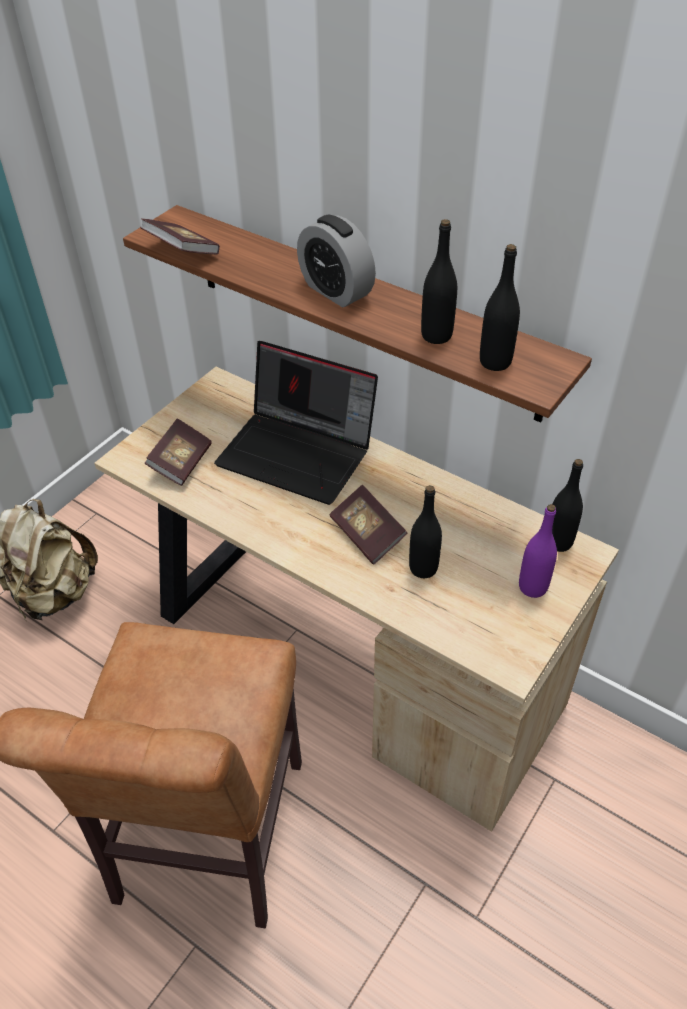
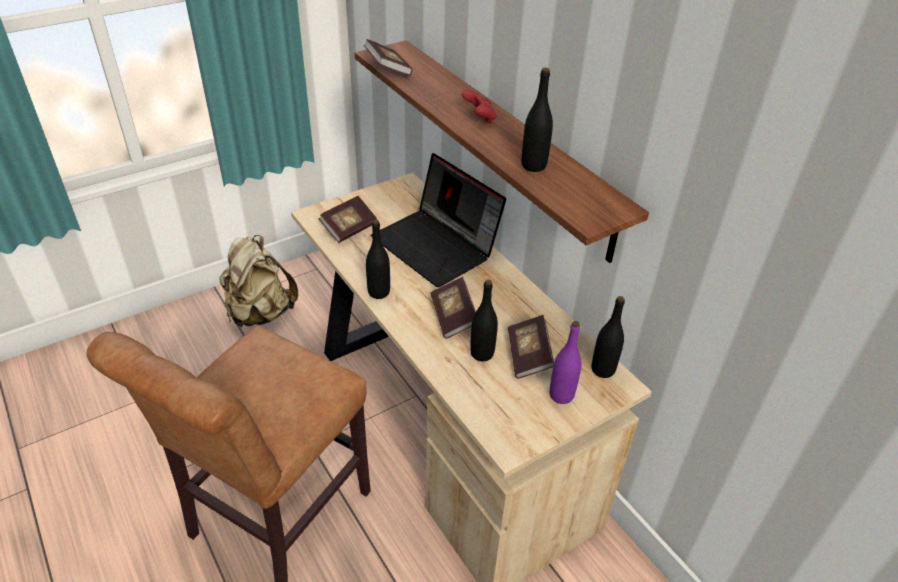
camera: 20 degrees right, 5 degrees down
alarm clock [297,215,376,307] -> red game controller [461,89,496,124]
black bottle [480,244,520,371] -> black bottle moved to [366,220,390,299]
none -> book [508,315,554,379]

